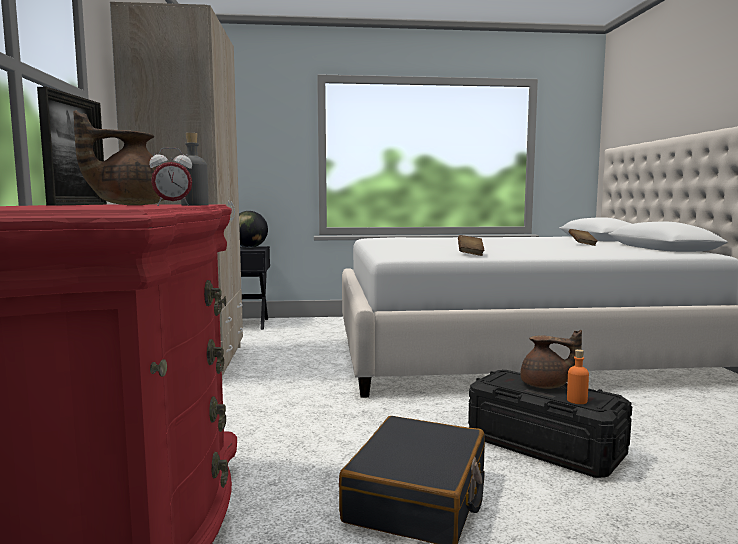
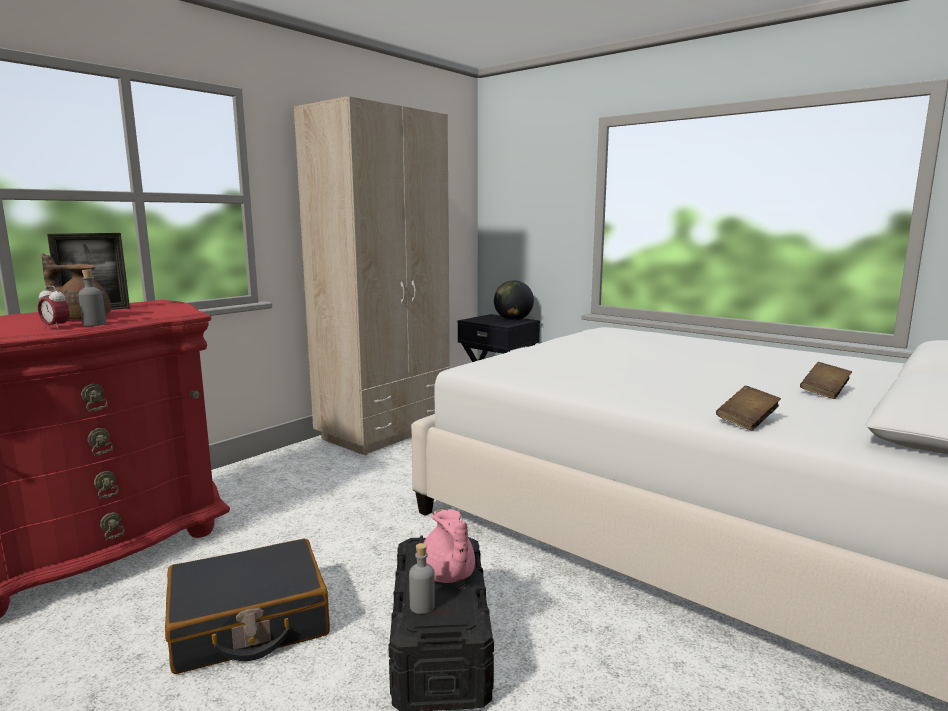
camera: 45 degrees right, 5 degrees up
brown book [458,235,484,256] -> brown book moved to [716,385,781,430]
brown teapot [520,330,582,389] -> pink teapot [424,509,475,583]
orange bottle [567,349,589,404] -> grey bottle [409,543,435,614]

